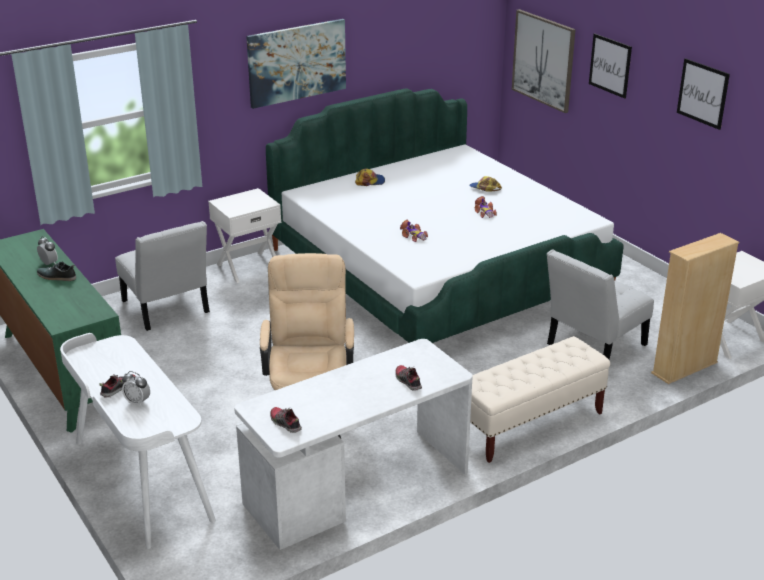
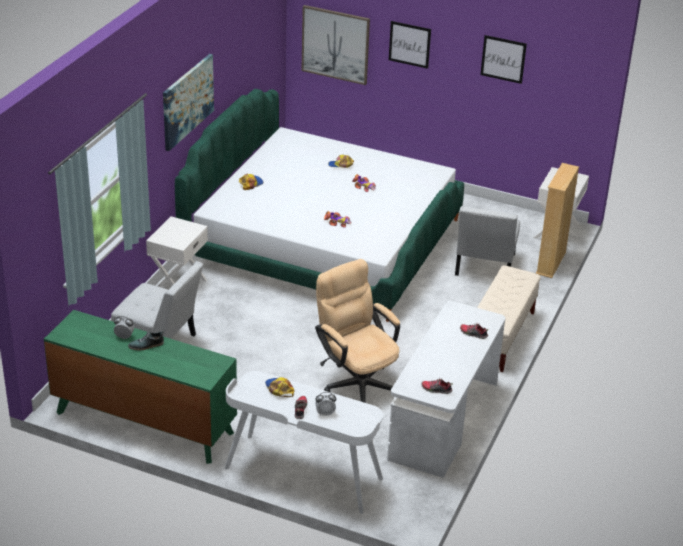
camera: 35 degrees left, 5 degrees up
none -> cap [265,377,294,397]

